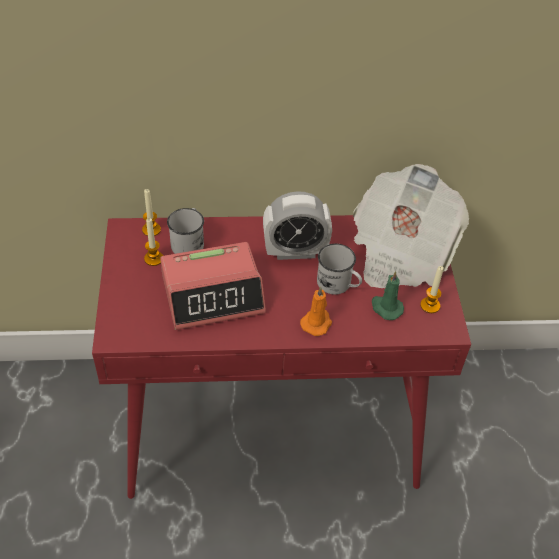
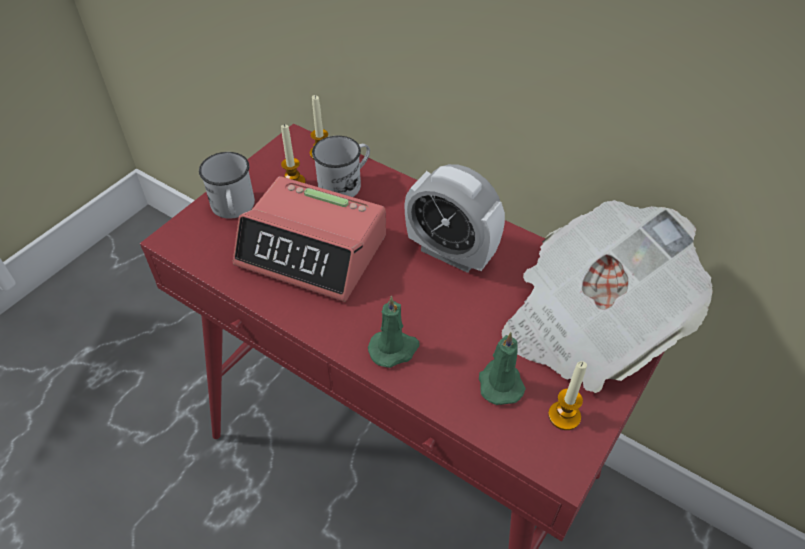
camera: 40 degrees right, 0 degrees up
orange candle [300,286,332,336] -> green candle [368,296,420,368]
white mug [317,244,362,294] -> white mug moved to [199,152,255,219]

